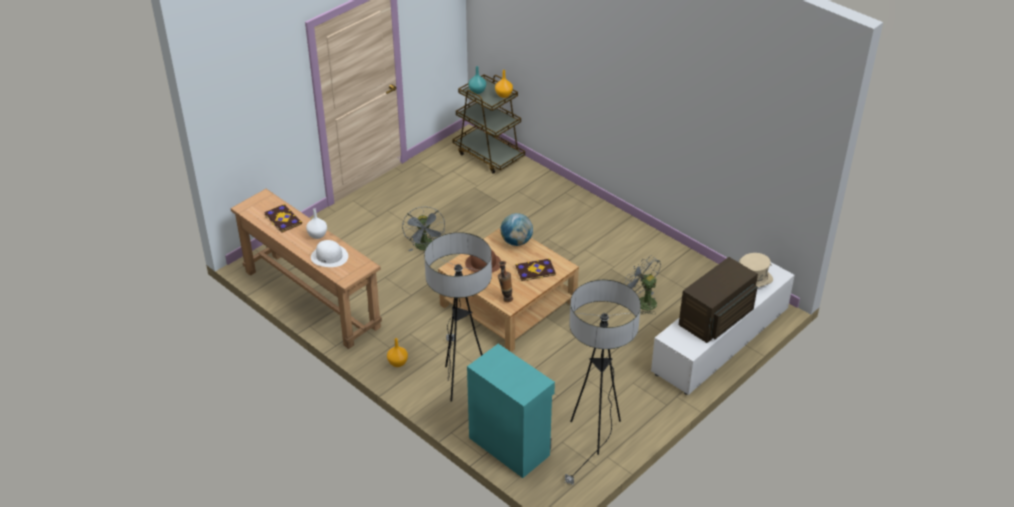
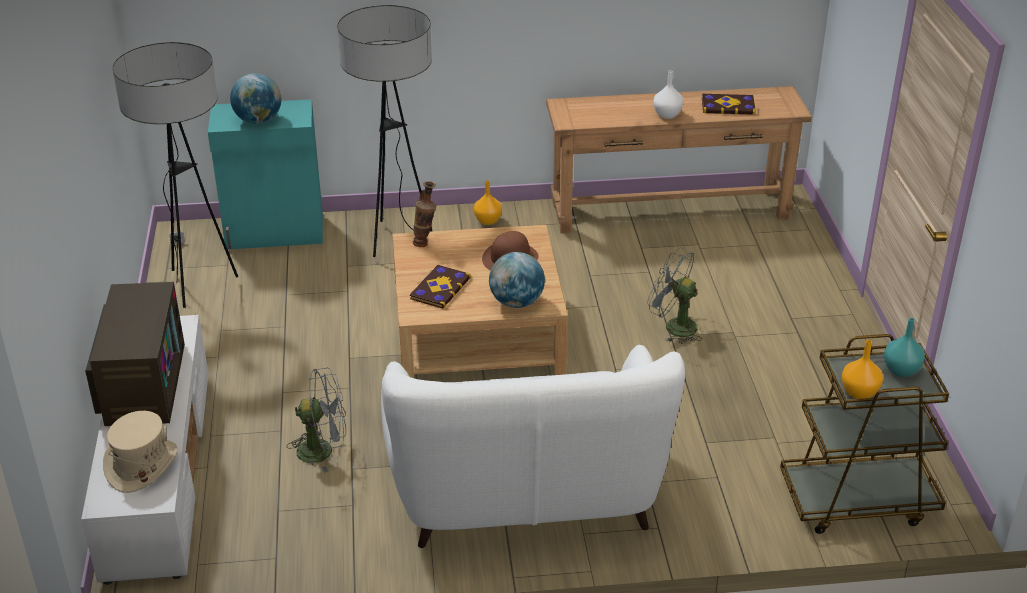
camera: 130 degrees right, 5 degrees down
white hat [311,240,348,267] -> none
none -> globe [230,73,281,124]
none -> white sofa [381,345,685,548]

